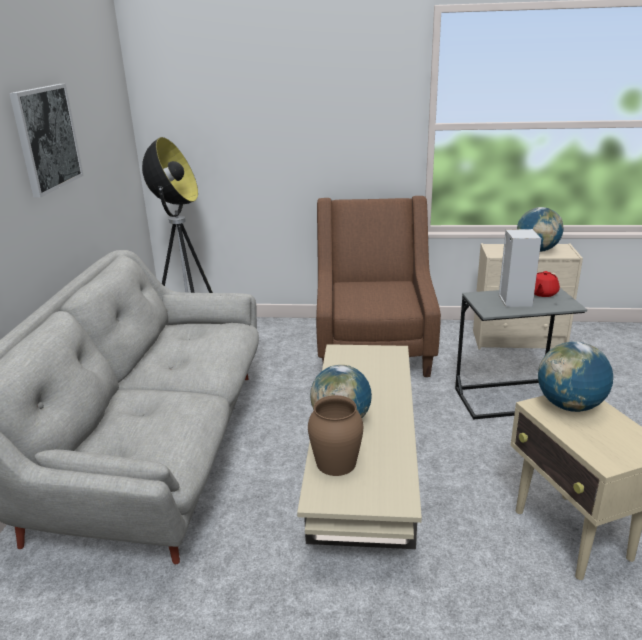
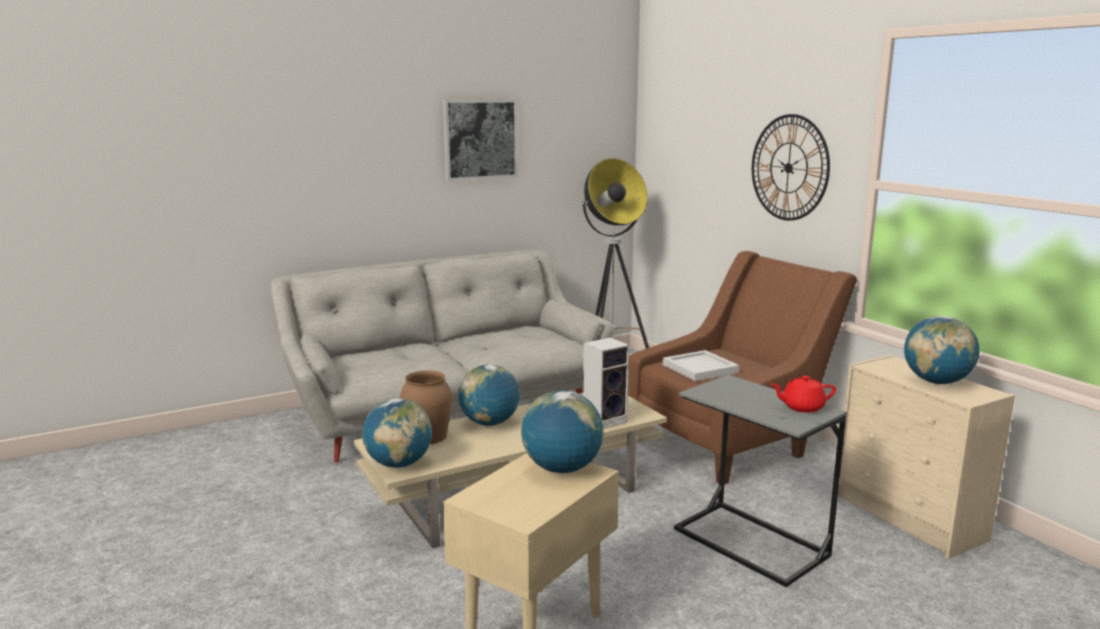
camera: 55 degrees right, 10 degrees down
speaker [499,229,542,307] -> speaker moved to [583,337,629,429]
none -> globe [362,398,432,468]
none -> white tray [663,350,739,381]
none -> wall clock [752,114,830,221]

